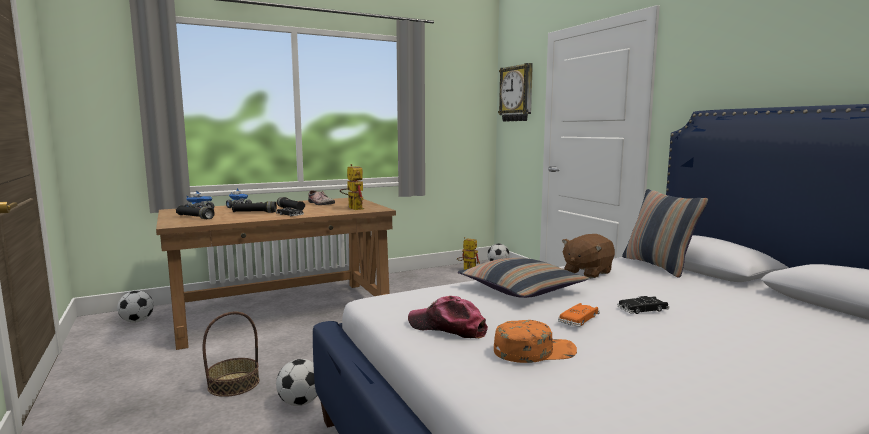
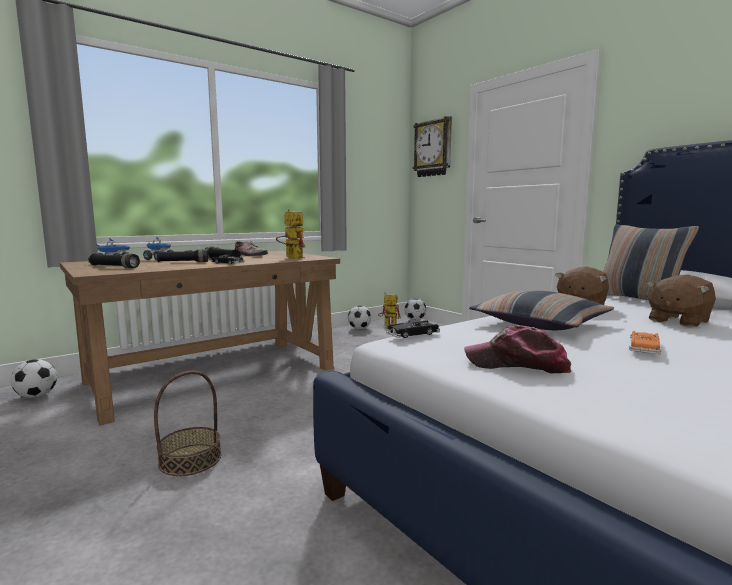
camera: 10 degrees left, 0 degrees up
football [276,359,318,406] -> football moved to [348,306,371,329]
orange cap [494,320,577,363] -> none
black toy car [617,296,669,314] -> black toy car moved to [386,320,440,338]
none -> brown plush toy [646,275,716,327]

